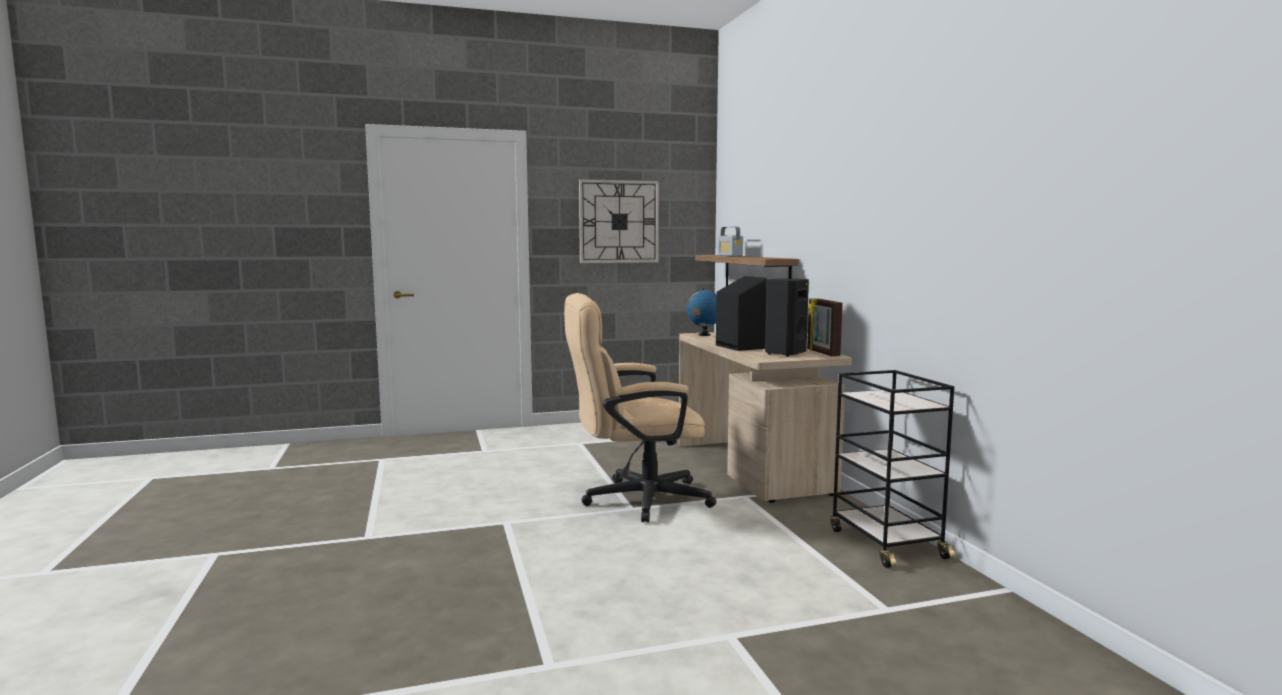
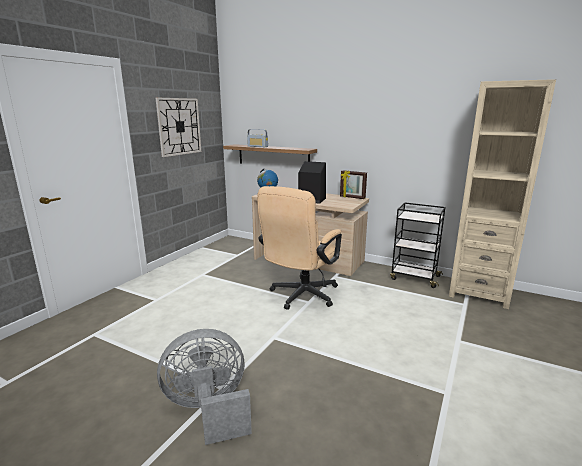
camera: 45 degrees left, 10 degrees up
black speaker [765,278,809,357] -> none
none -> grey fan [157,329,252,445]
none -> beige bookcase [449,79,556,309]

